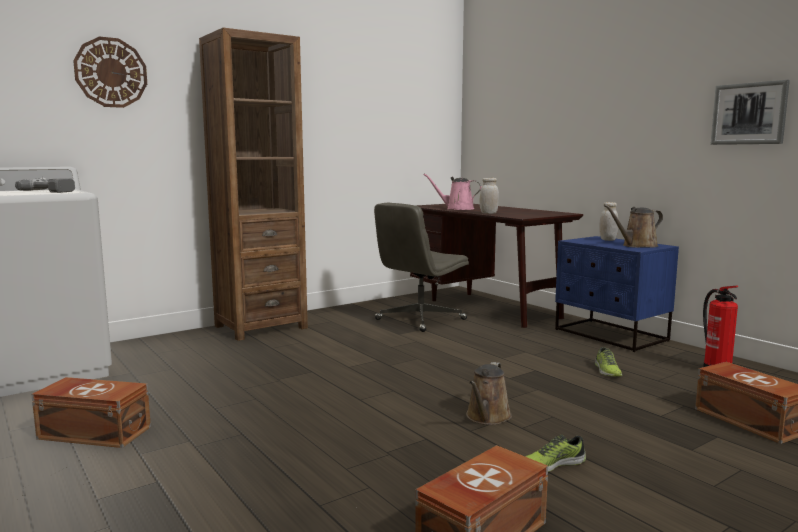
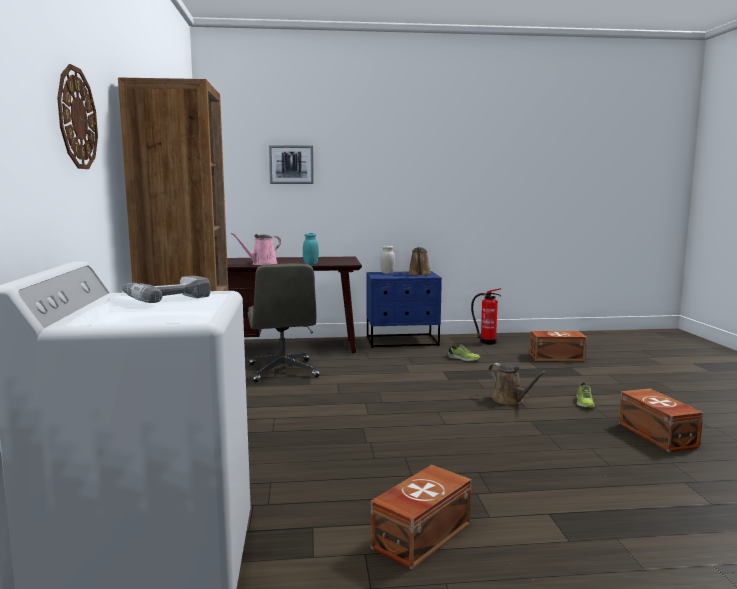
camera: 60 degrees left, 0 degrees up
white jar [480,178,499,214] -> turquoise jar [303,233,319,265]
picture [711,80,790,145] -> picture moved to [269,145,314,184]

